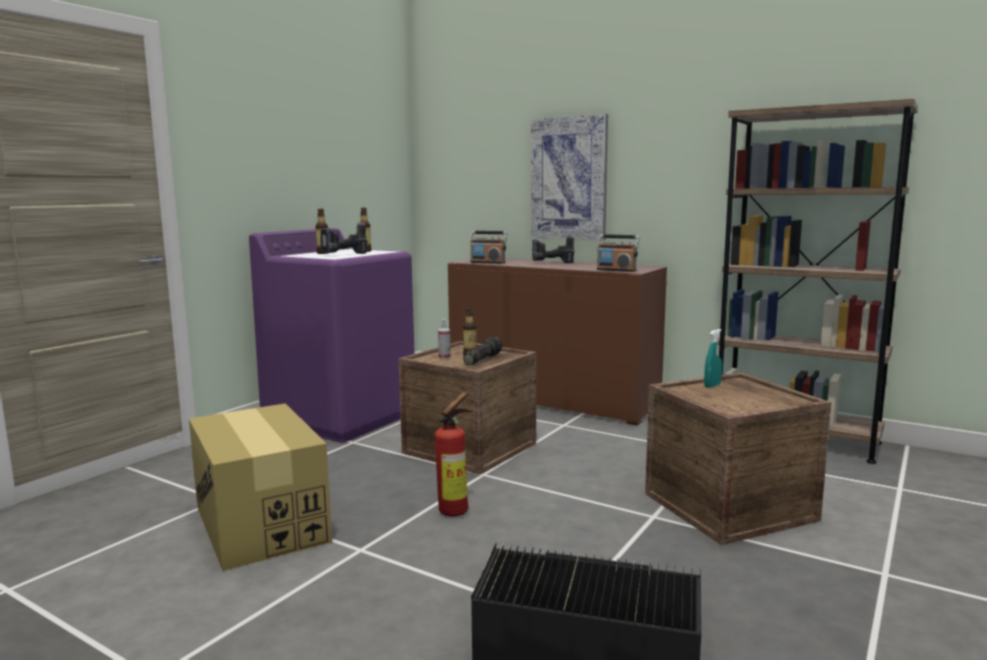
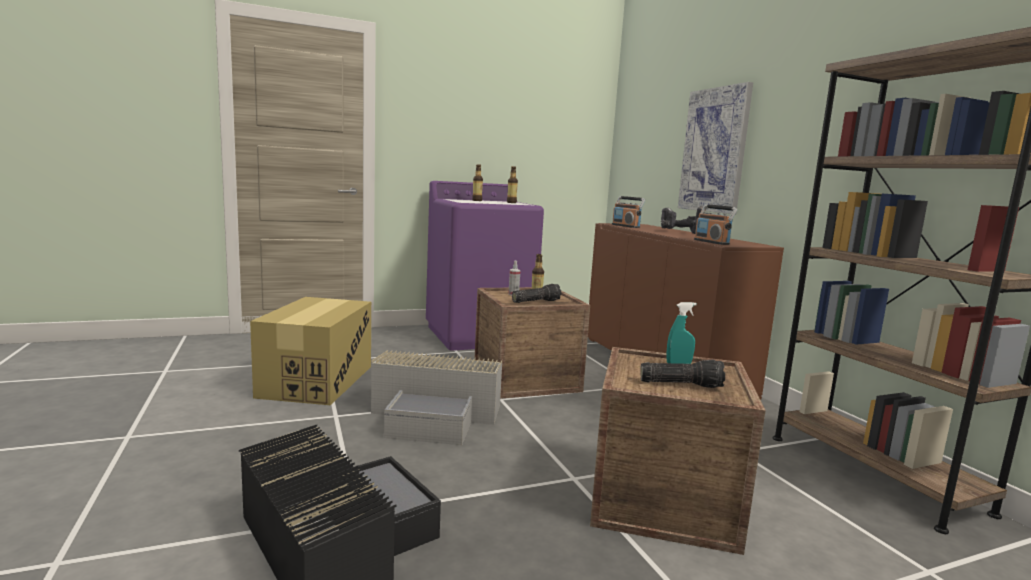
camera: 35 degrees right, 0 degrees up
power drill [320,221,367,254] -> none
fire extinguisher [435,392,473,516] -> grey storage box [371,350,502,445]
none -> flashlight [640,360,725,388]

